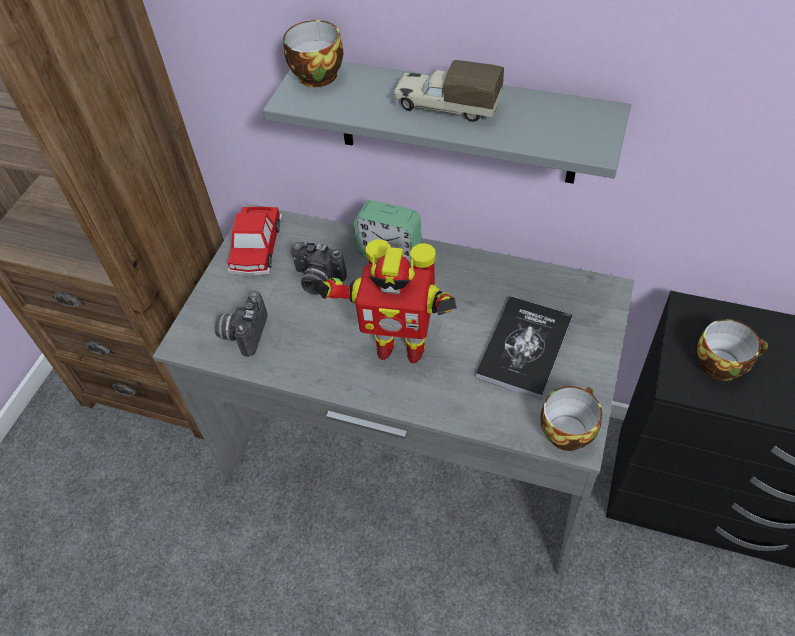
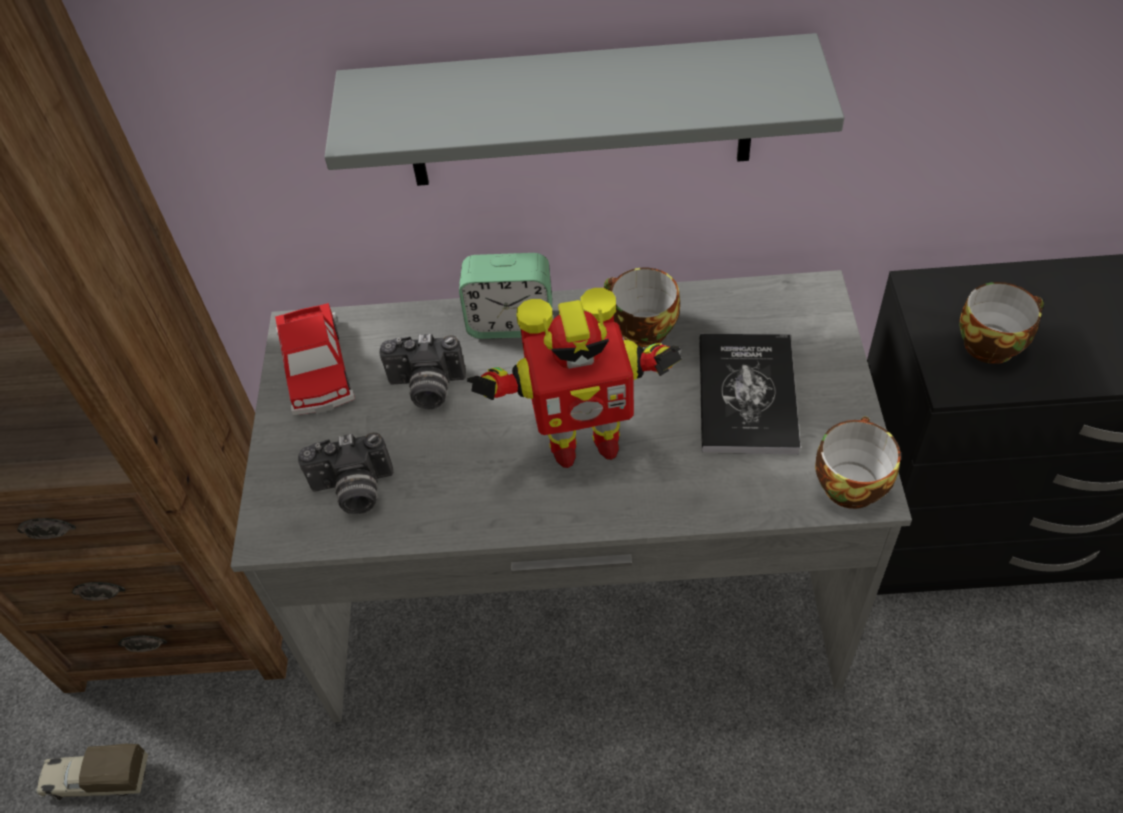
camera: 20 degrees left, 0 degrees up
camera [215,290,267,357] -> camera turned 90 degrees counterclockwise [298,432,394,514]
cup [283,20,343,87] -> cup moved to [604,268,680,347]
toy truck [393,60,504,122] -> toy truck moved to [35,744,148,800]

